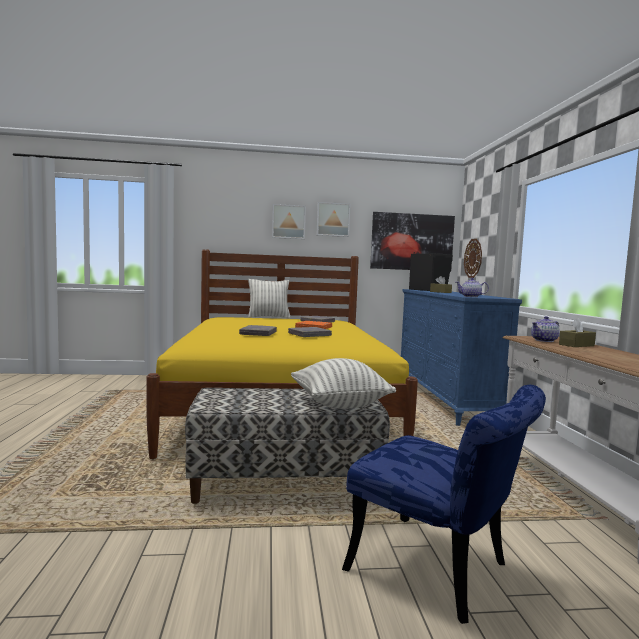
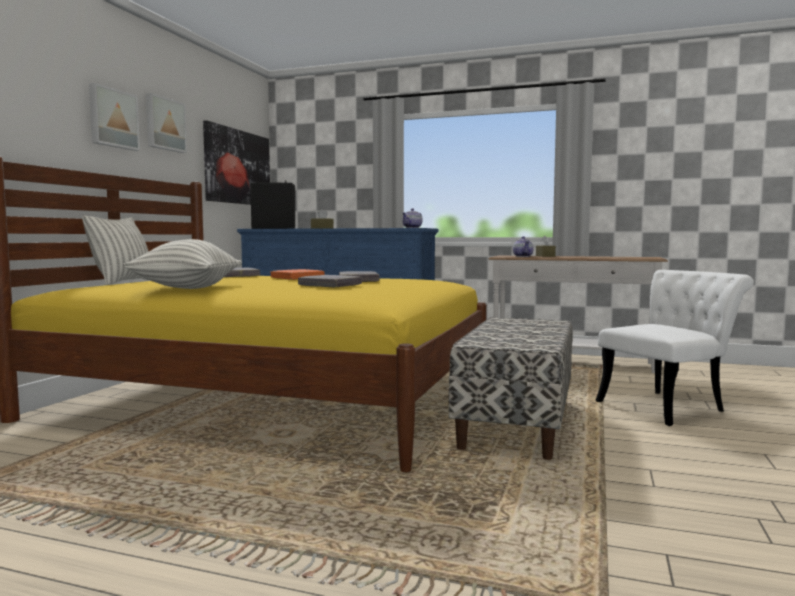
camera: 65 degrees left, 0 degrees up
pillow [291,358,396,409] -> pillow moved to [123,239,242,289]
blue chair [342,385,546,624] -> white chair [595,270,754,426]
wall clock [464,239,482,278] -> none

